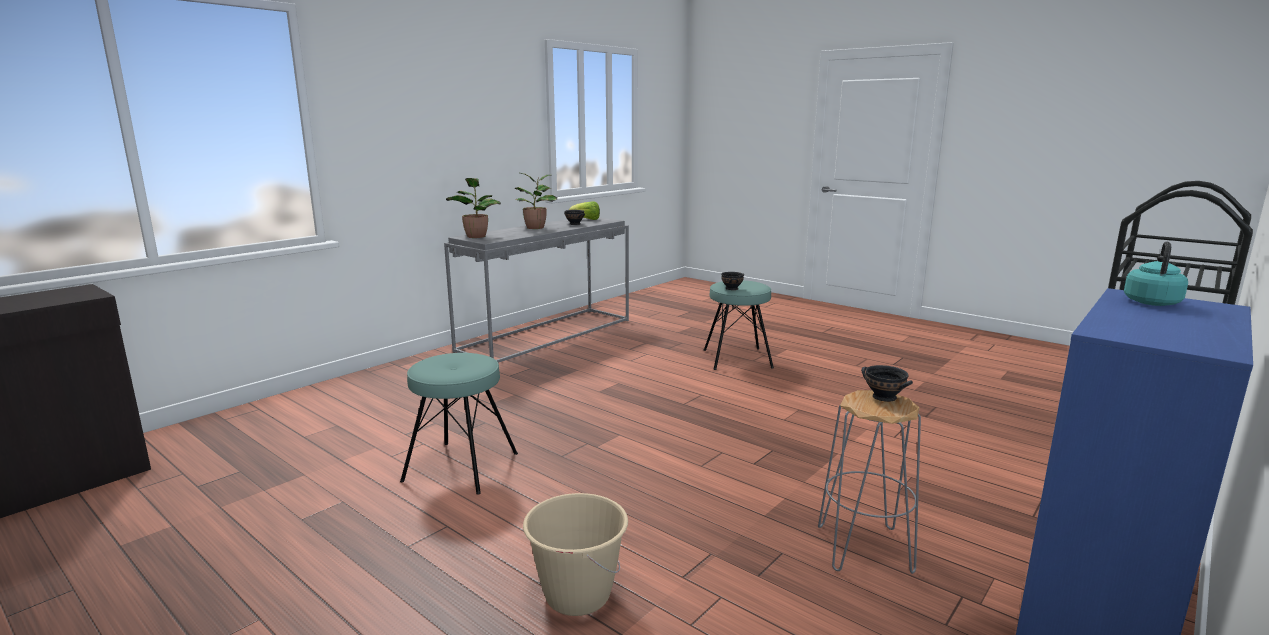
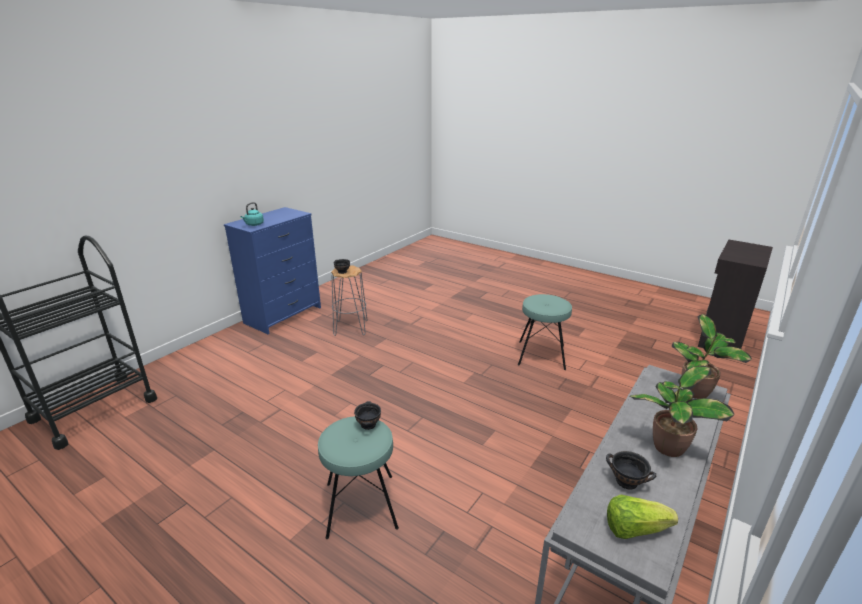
camera: 175 degrees right, 10 degrees up
beige bucket [523,493,628,616] -> none

